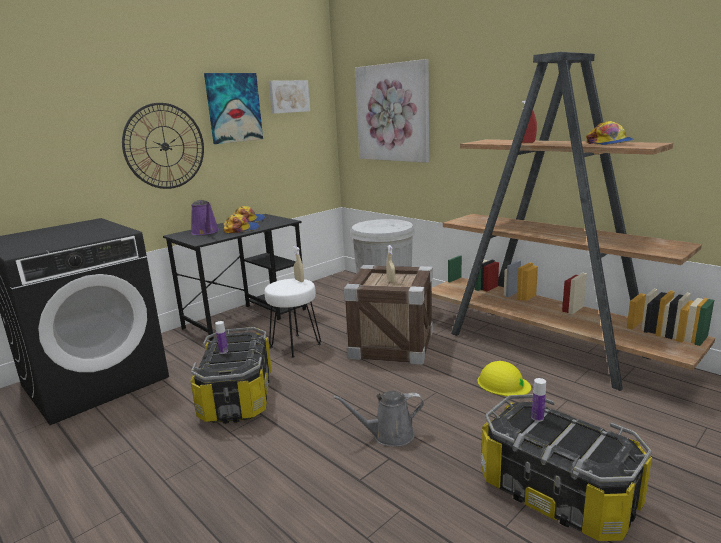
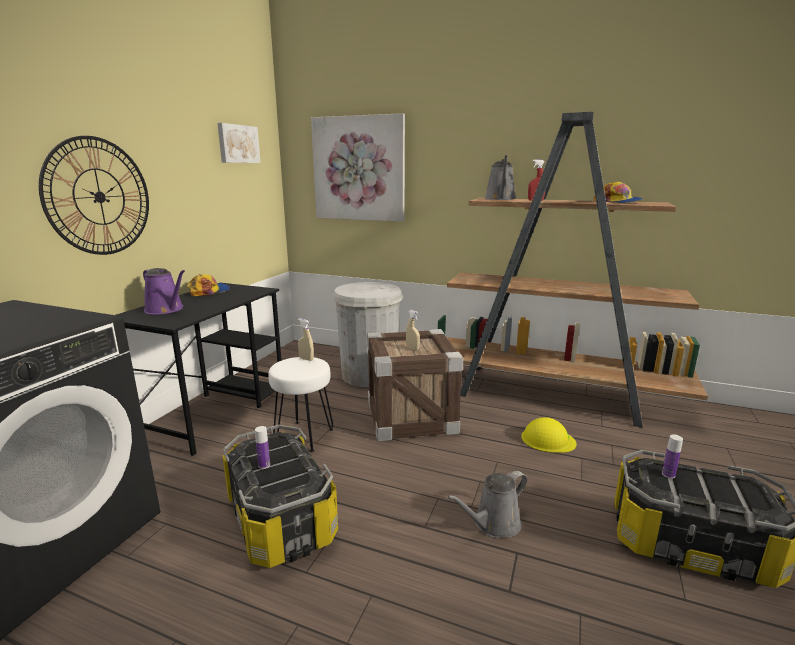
camera: 25 degrees left, 0 degrees up
picture [204,73,263,144] -> none
cap [223,214,259,233] -> none
none -> grey watering can [485,155,516,200]

